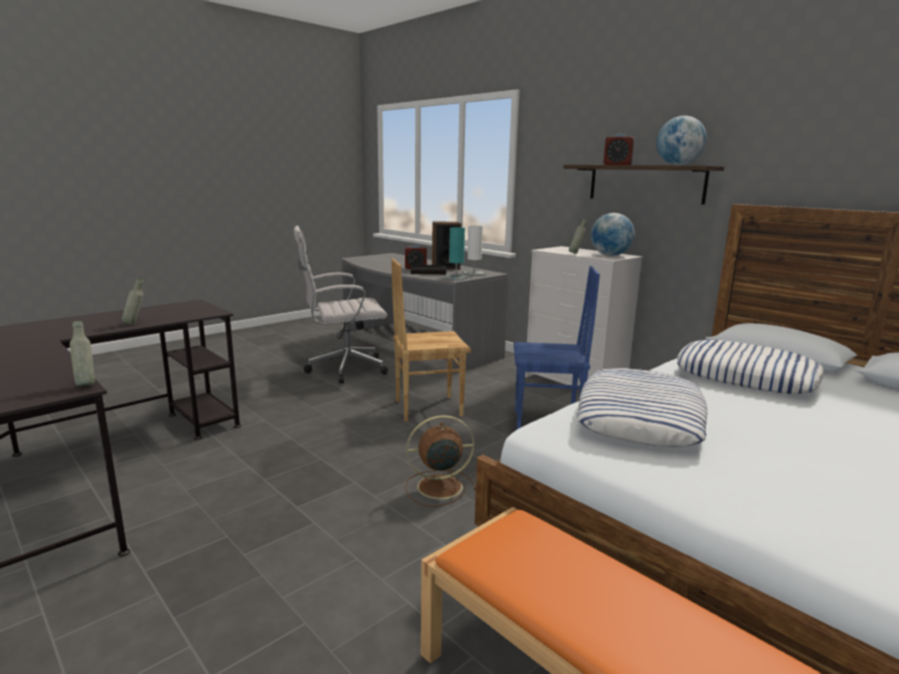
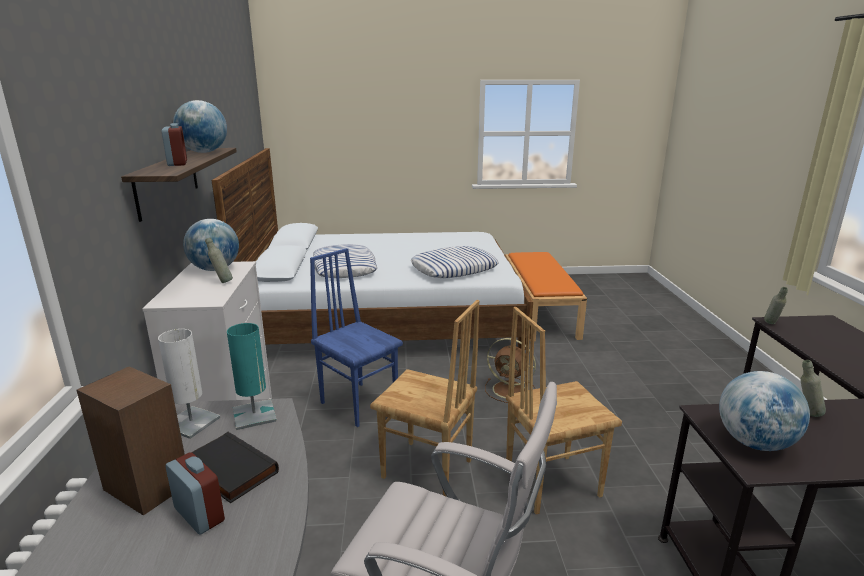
camera: 140 degrees left, 5 degrees up
none -> brown chair [506,307,622,514]
none -> globe [719,371,810,451]

